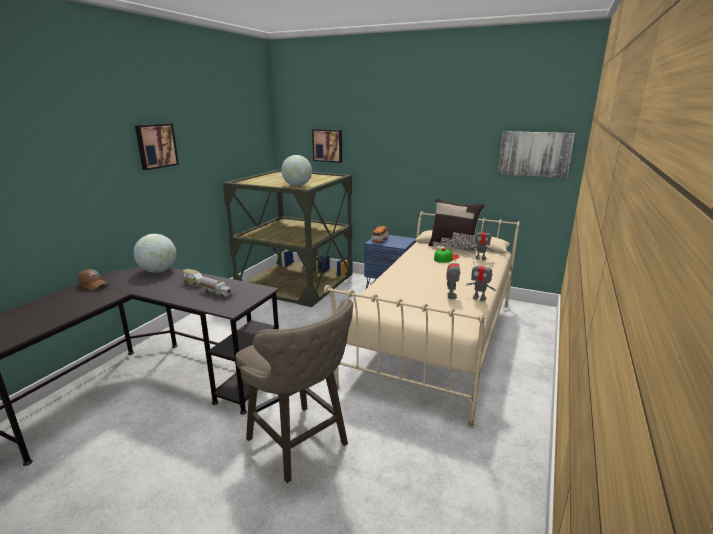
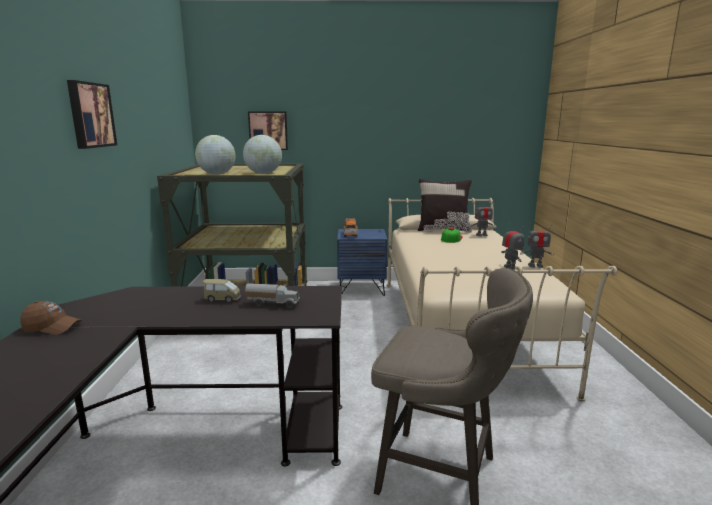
camera: 25 degrees left, 5 degrees down
globe [133,234,176,273] -> globe moved to [195,135,236,175]
picture [498,131,575,178] -> none

